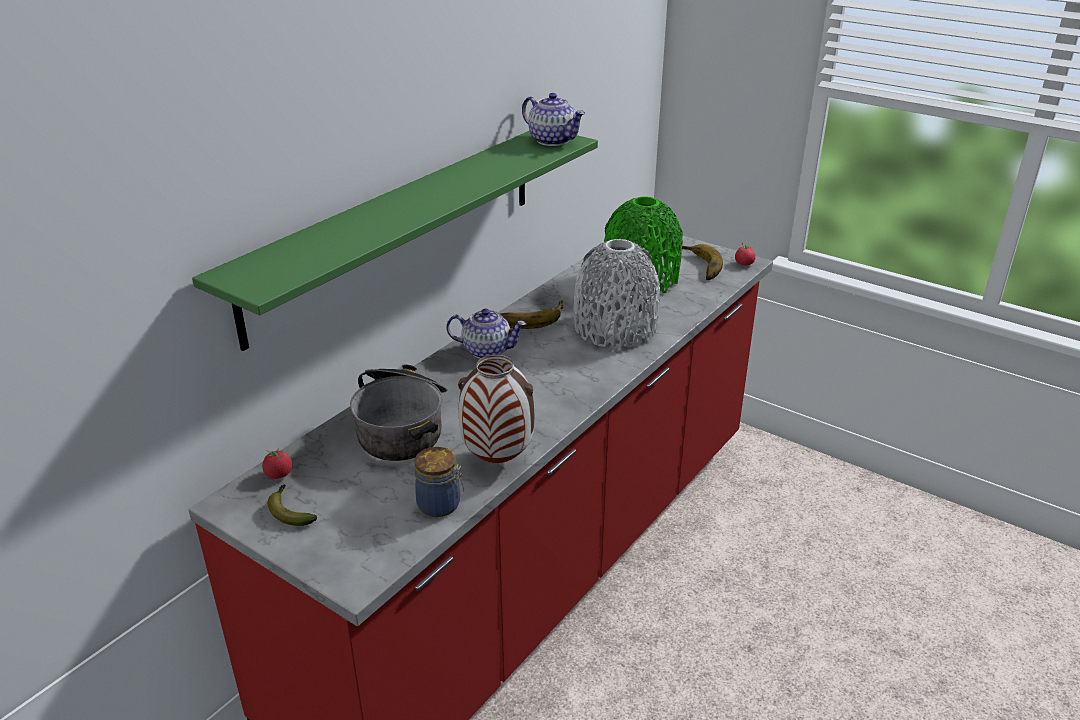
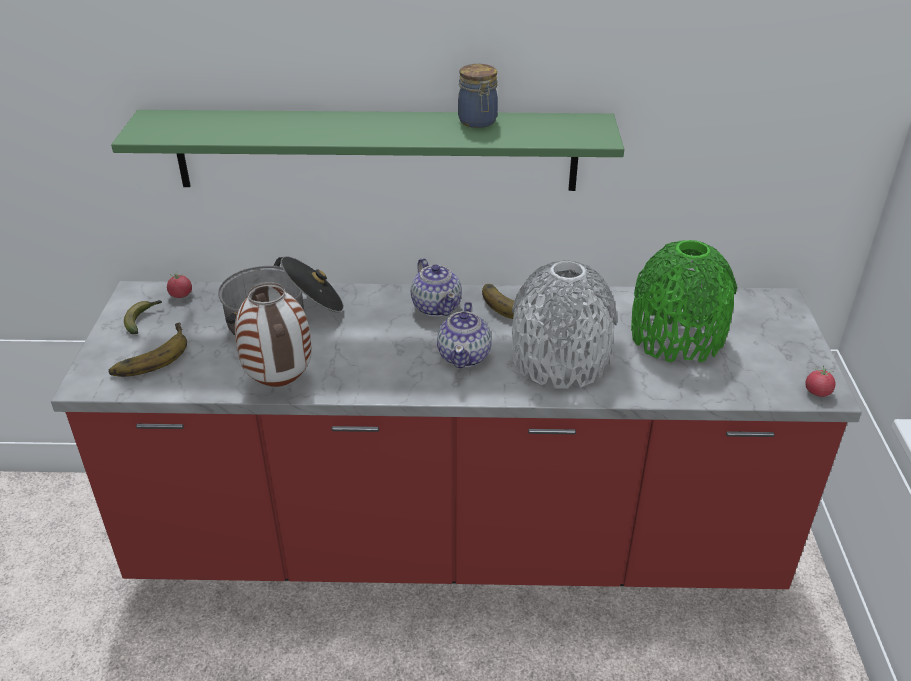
camera: 55 degrees right, 5 degrees up
jar [415,447,464,517] -> jar moved to [458,64,498,128]
teapot [522,93,585,146] -> teapot moved to [437,302,492,368]
banana [682,244,723,280] -> banana moved to [109,323,187,377]

